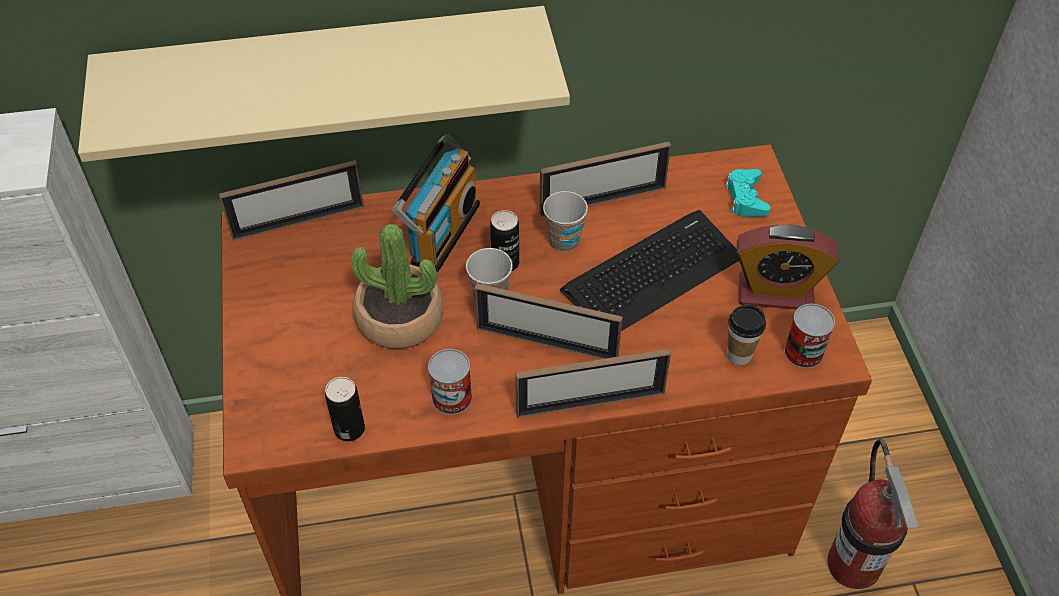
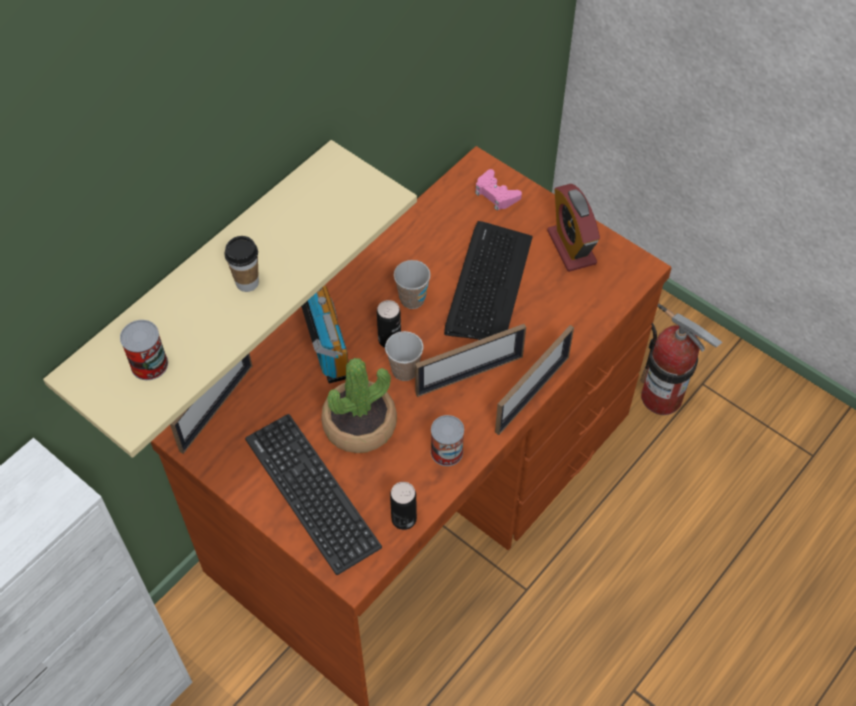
camera: 40 degrees left, 5 degrees up
picture frame [540,142,671,216] -> none
turquoise game controller [725,169,770,217] -> pink game controller [475,169,522,211]
cup [727,305,766,365] -> cup moved to [225,236,259,292]
alarm clock [737,225,839,310] -> alarm clock turned 105 degrees clockwise [547,184,600,272]
can [784,304,835,368] -> can moved to [120,320,168,380]
none -> keyboard [245,414,382,575]

